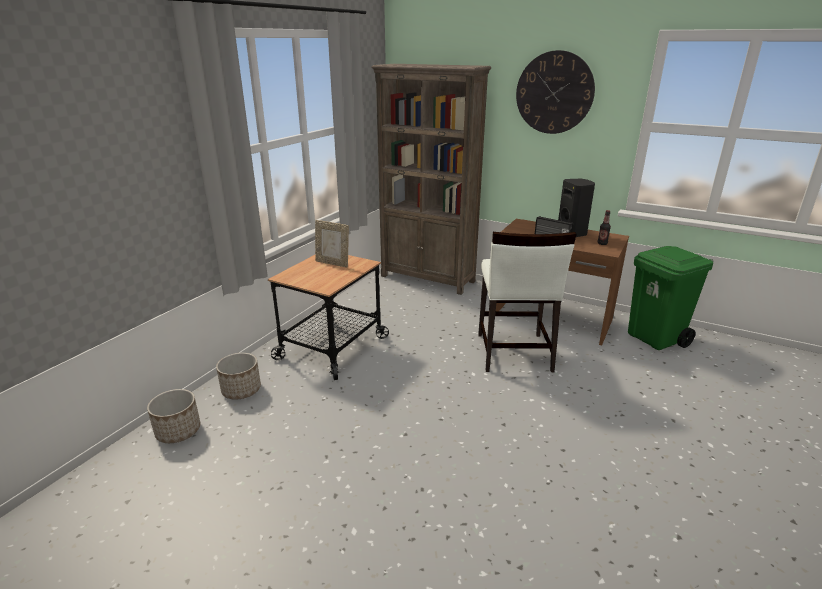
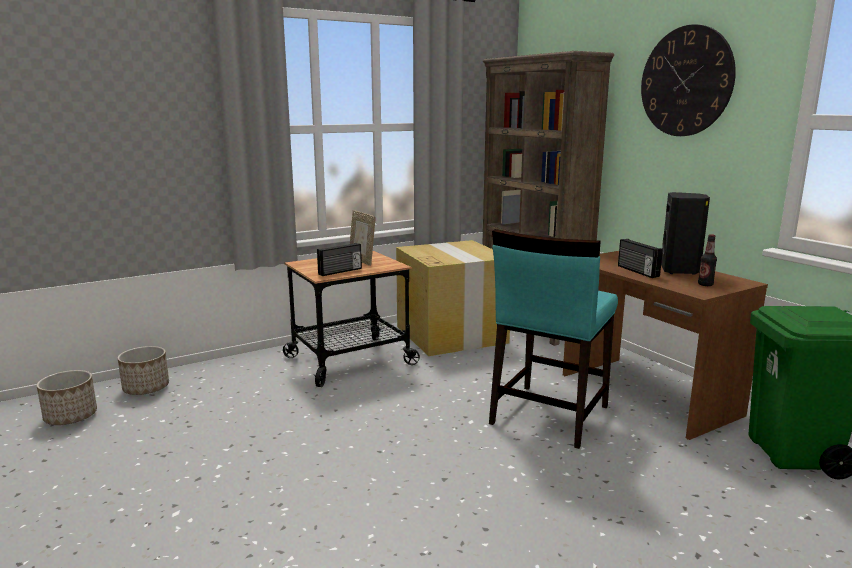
camera: 30 degrees right, 10 degrees down
planter [216,353,261,400] -> planter moved to [36,370,97,425]
white chair [478,232,577,372] -> turquoise chair [489,229,618,449]
none -> radio [317,243,362,276]
none -> cardboard box [396,240,510,356]

